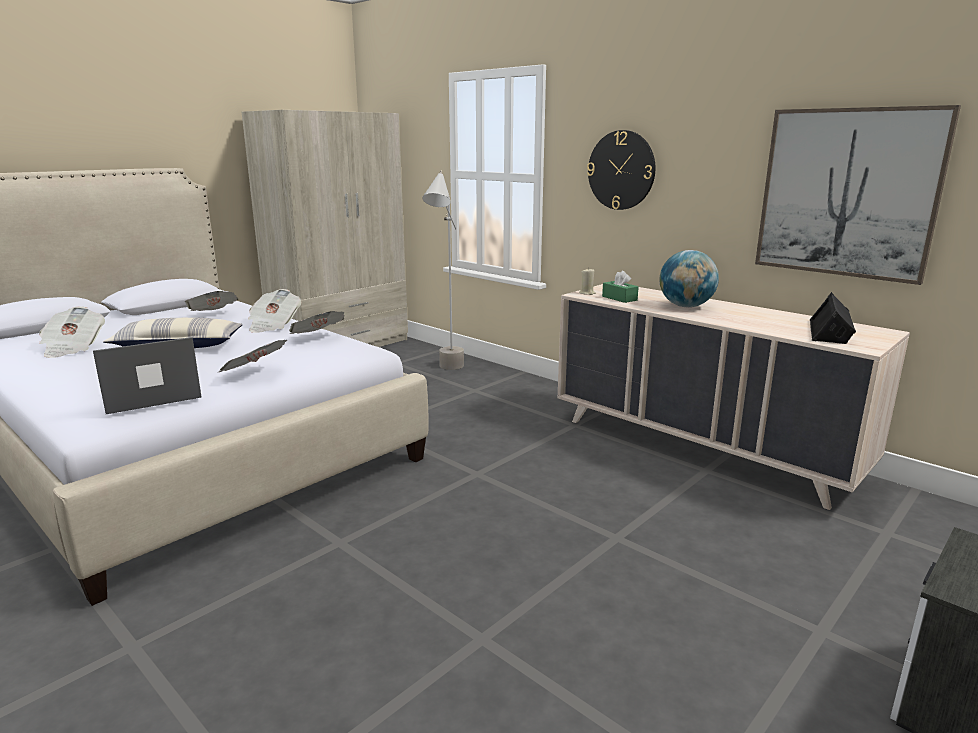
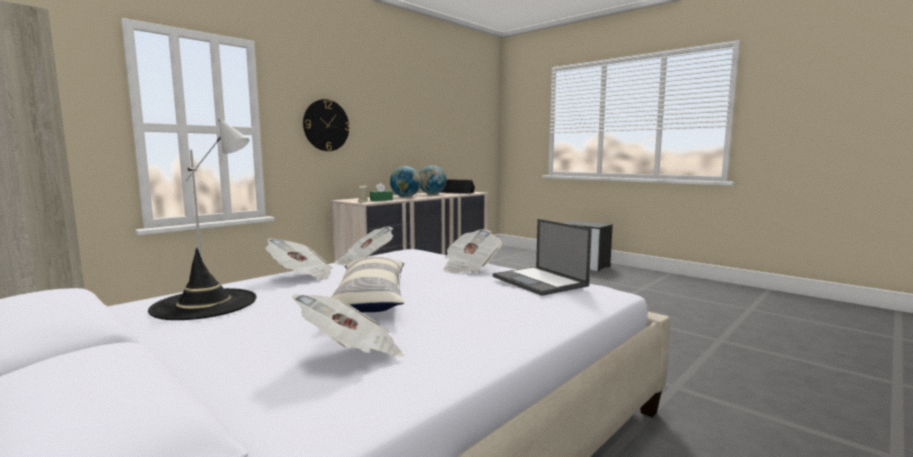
camera: 90 degrees left, 10 degrees down
newspaper [185,291,238,311] -> black hat [148,248,256,320]
picture [755,105,961,285] -> none
none -> globe [419,165,447,195]

